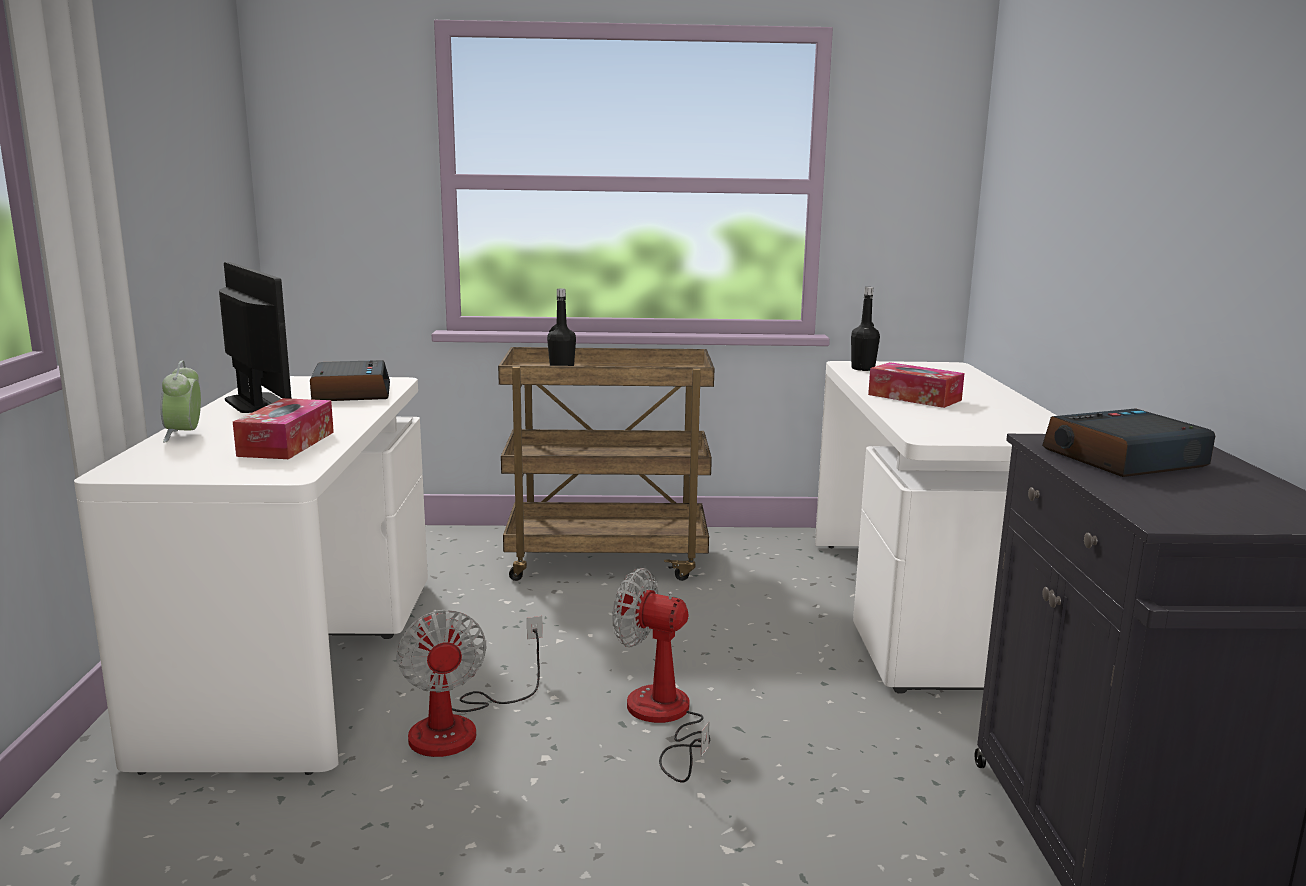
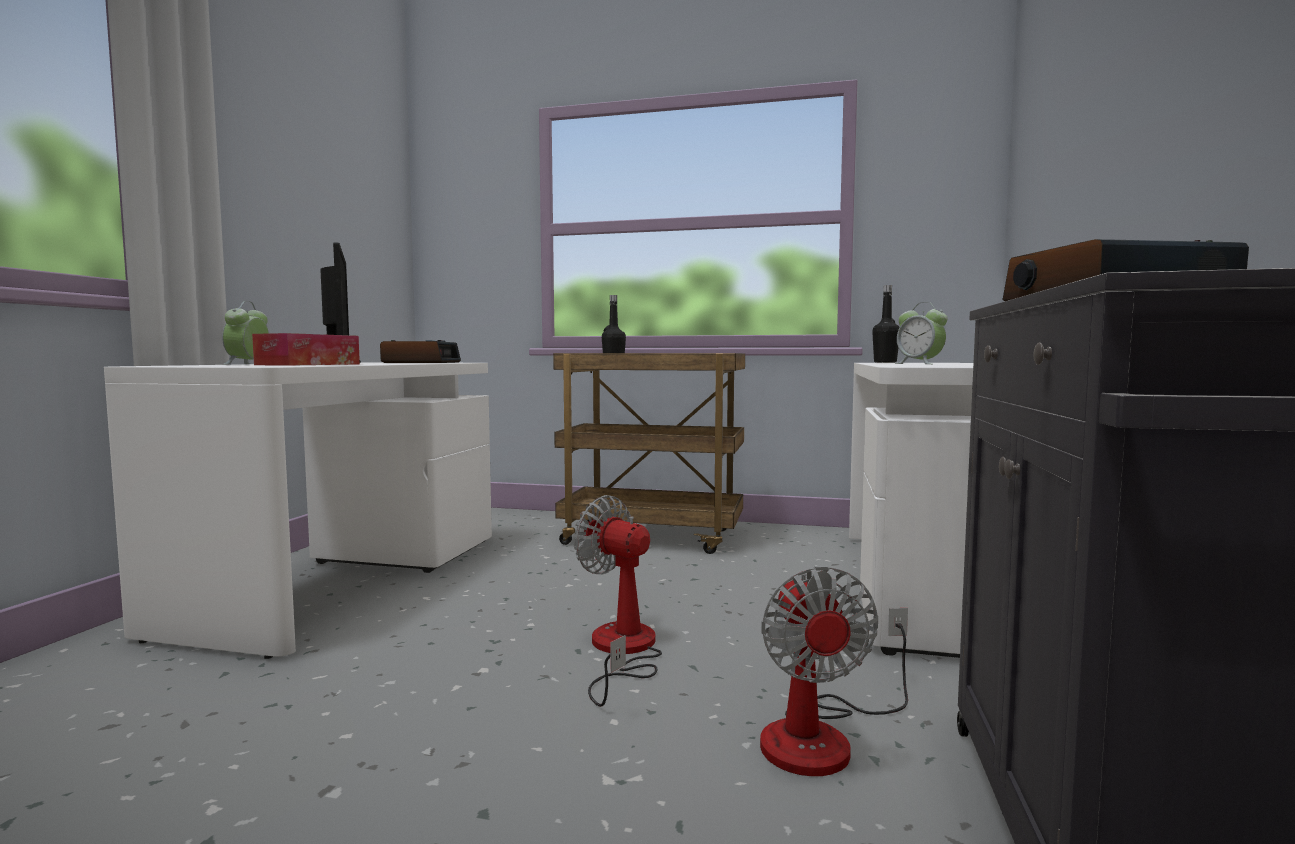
camera: 15 degrees right, 10 degrees down
fan [396,610,543,757] -> fan moved to [760,566,908,776]
tissue box [868,362,964,408] -> alarm clock [895,302,948,364]

